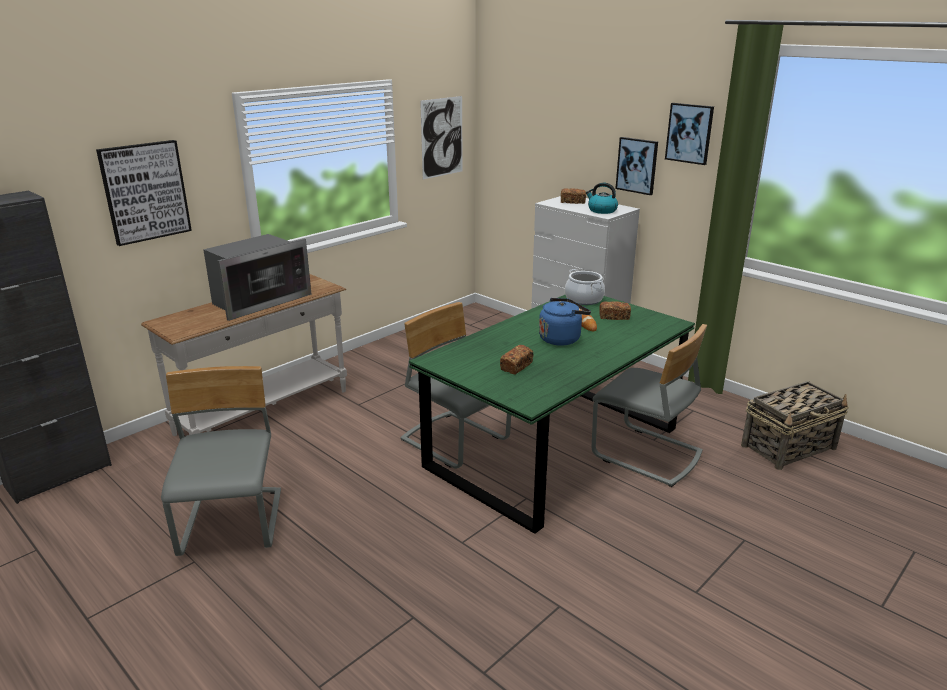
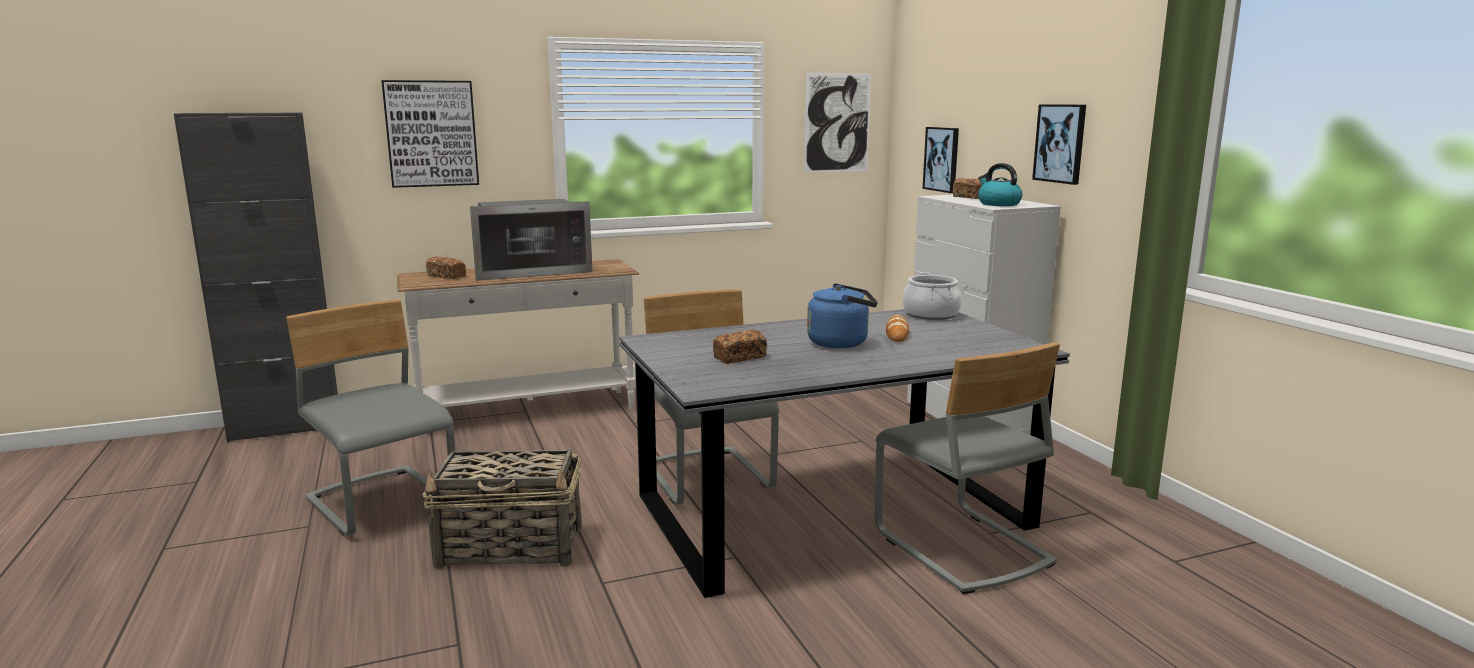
camera: 25 degrees right, 10 degrees down
grey chair [161,366,281,556] -> grey chair turned 60 degrees counterclockwise [286,299,455,536]
green dining table [409,295,695,534] -> grey dining table [619,309,1070,598]
bread [599,301,631,320] -> bread moved to [426,256,466,279]
picture [665,103,714,165] -> picture moved to [923,127,959,193]
basket [741,381,849,470] -> basket moved to [422,450,582,569]

